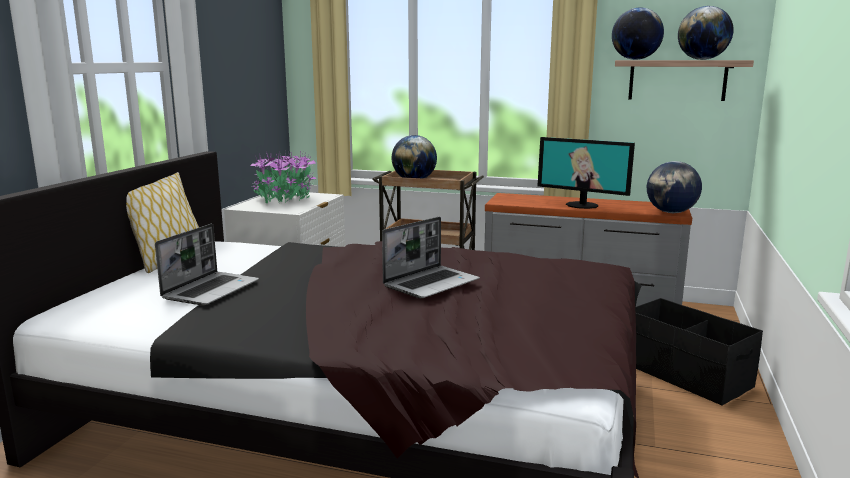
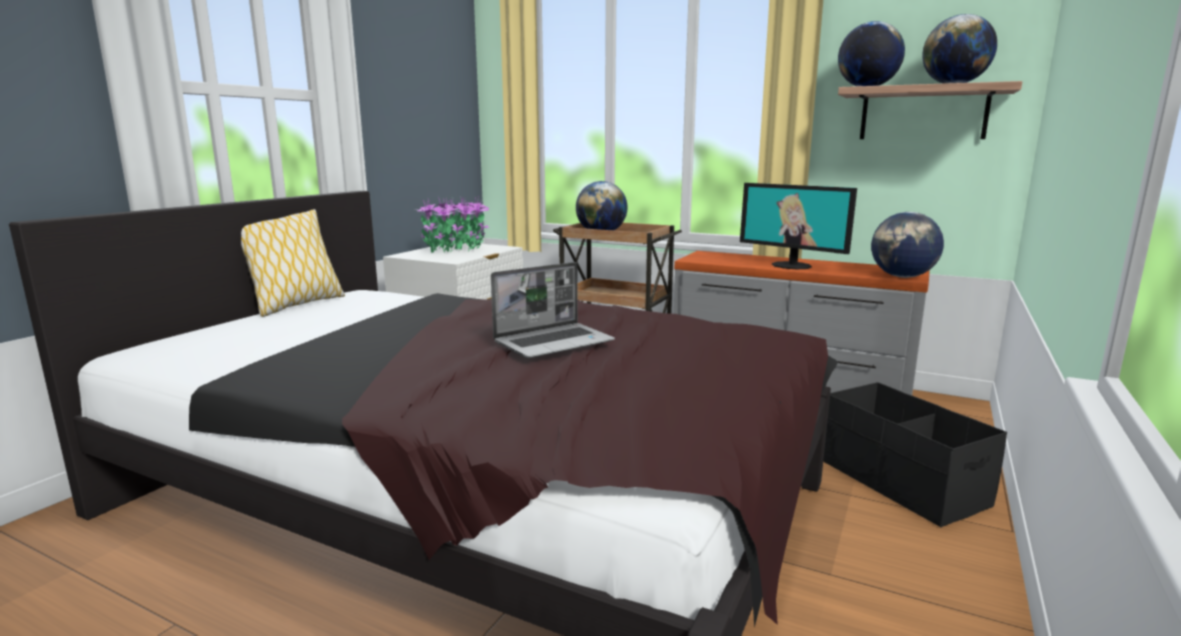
camera: 10 degrees right, 0 degrees up
laptop [155,223,259,306] -> none

